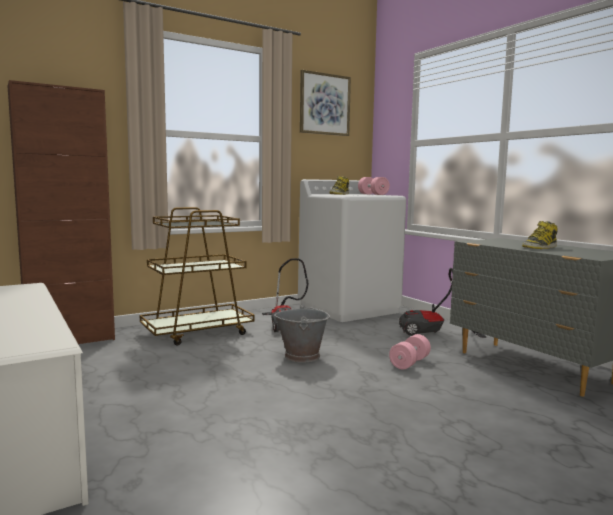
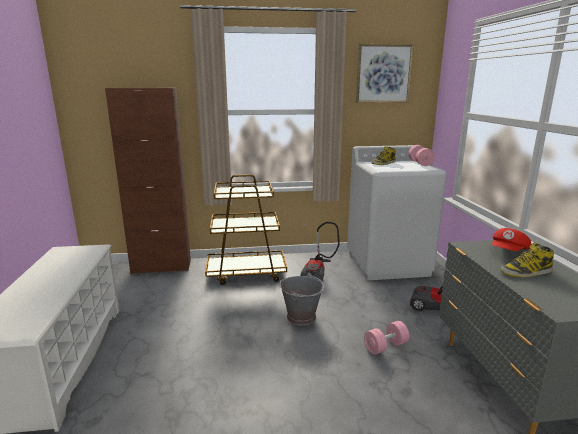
camera: 25 degrees right, 10 degrees up
none -> red cap [491,228,531,251]

